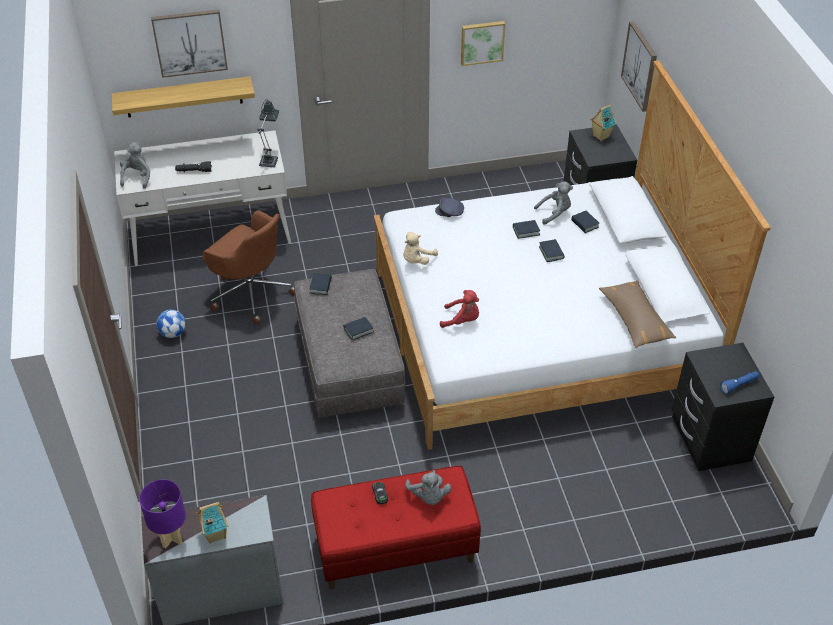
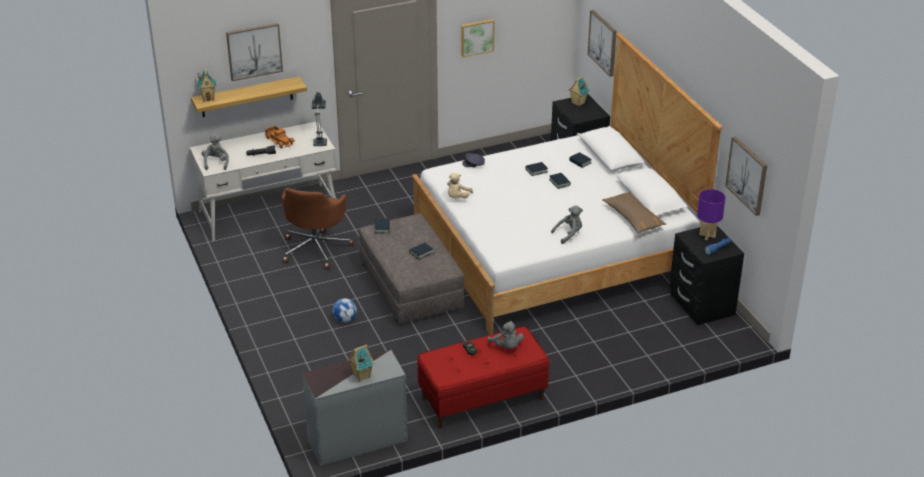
camera: 10 degrees left, 10 degrees down
purple table lamp [139,479,186,548] -> purple table lamp moved to [697,189,725,240]
football [156,309,186,338] -> football moved to [332,298,357,323]
brown office chair [203,210,295,324] -> brown office chair turned 75 degrees clockwise [282,188,354,269]
red plush toy [440,290,479,328] -> none
grey plush toy [534,181,573,225] -> grey plush toy moved to [551,206,583,244]
none -> toy house [197,69,217,102]
none -> toy truck [265,125,295,149]
none -> picture [725,136,767,216]

